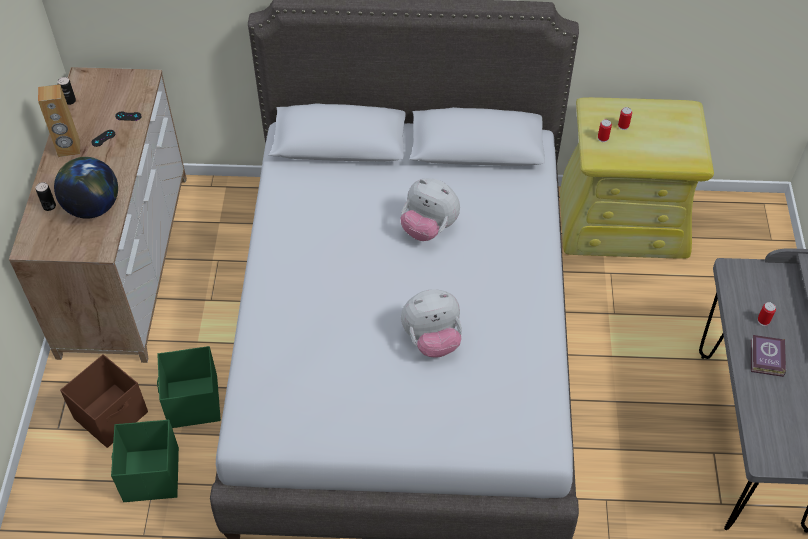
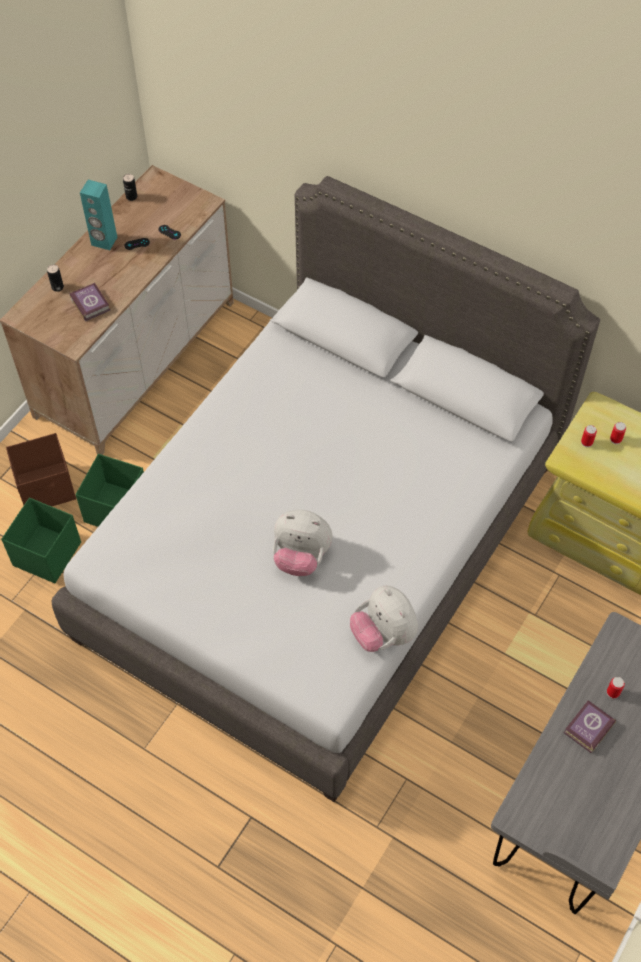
camera: 30 degrees right, 5 degrees up
brown speaker [38,84,80,157] -> turquoise speaker [80,180,117,250]
globe [54,157,118,219] -> book [69,283,110,322]
plush toy [400,178,460,241] -> plush toy moved to [350,585,418,652]

